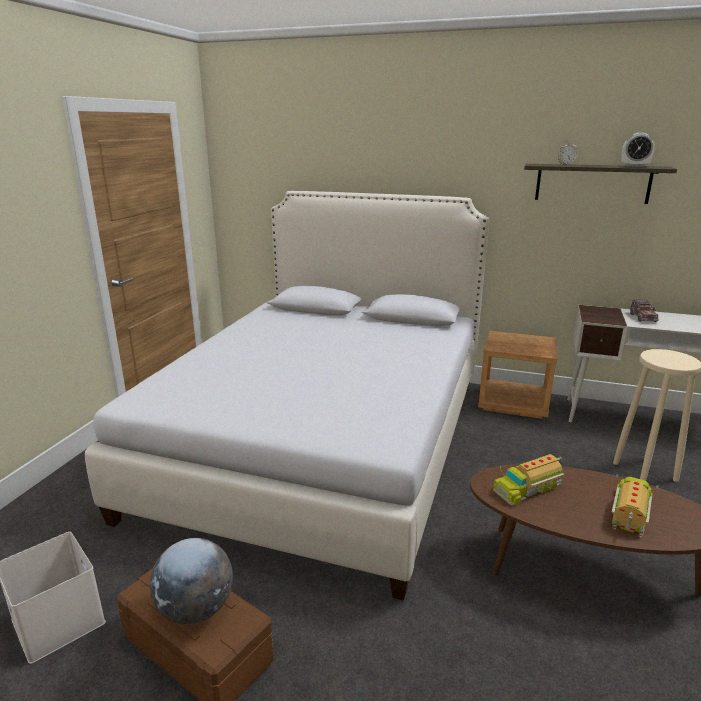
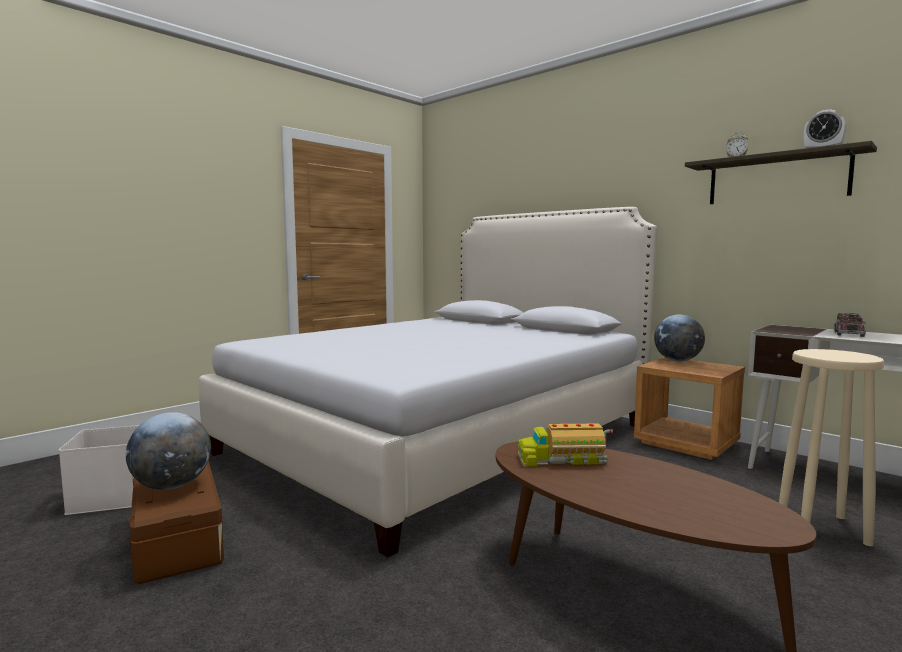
camera: 25 degrees right, 15 degrees down
toy truck [611,474,659,538] -> none
none -> globe [654,315,705,361]

